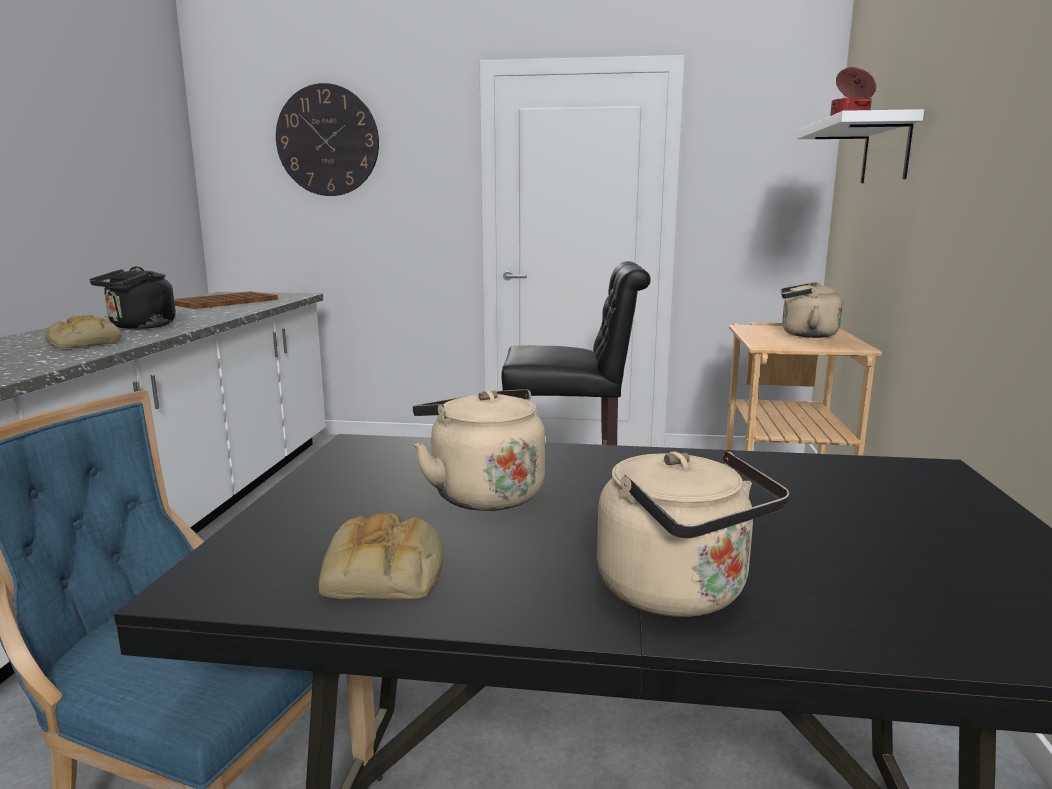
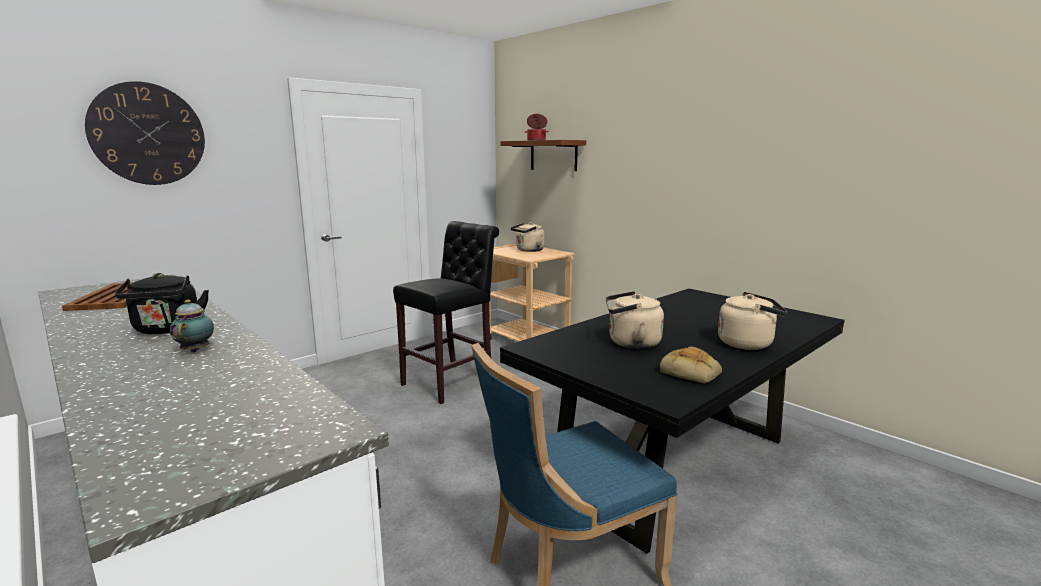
camera: 50 degrees left, 0 degrees up
bread [45,315,121,348] -> teapot [170,300,214,352]
white shelf [797,109,924,183] -> brown shelf [501,140,586,171]

